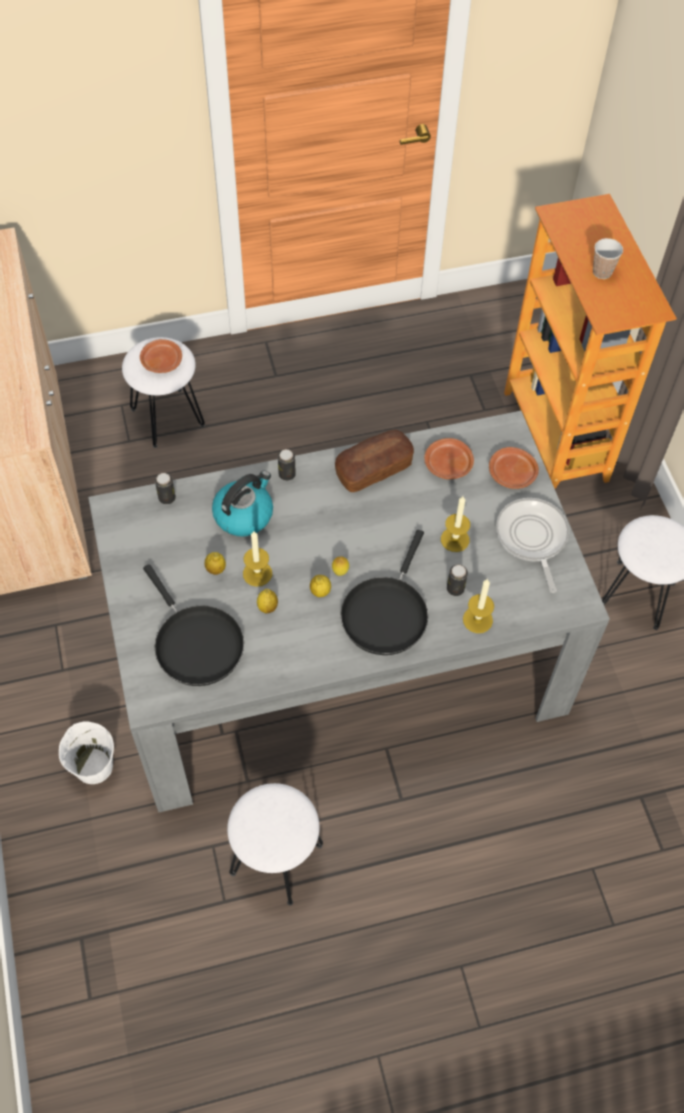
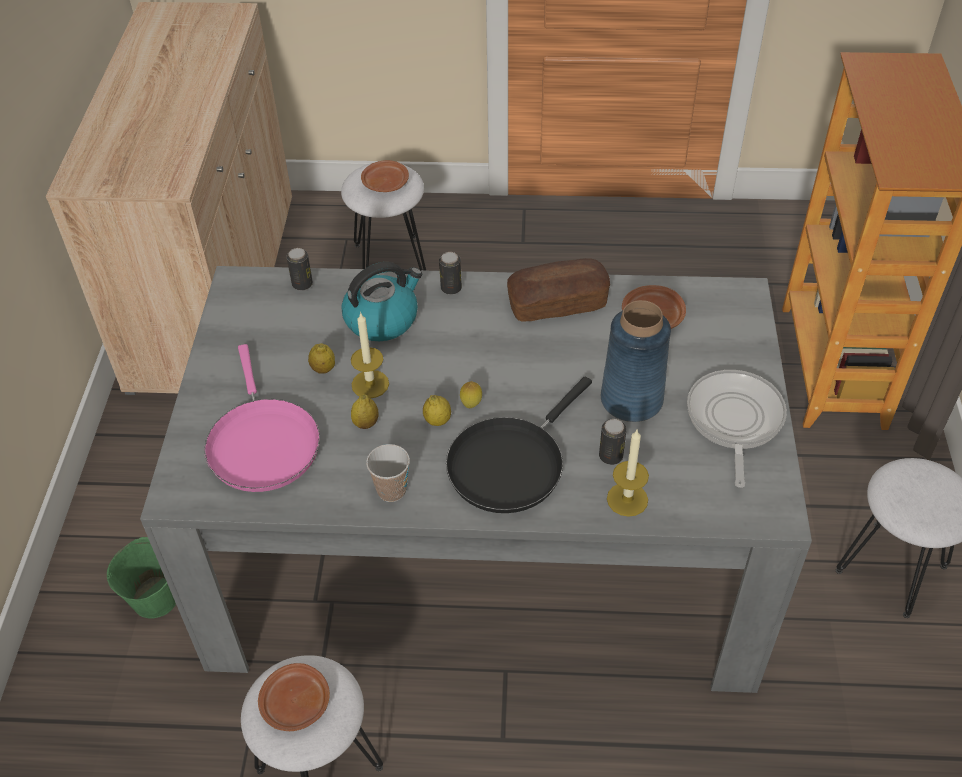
camera: 20 degrees right, 10 degrees down
white bucket [59,721,114,784] -> green bucket [107,537,176,619]
black frying pan [143,564,244,686] -> pink frying pan [204,344,320,492]
candle [441,496,470,552] -> blue vase [601,300,671,422]
brown plate [489,447,539,489] -> brown plate moved to [258,663,330,731]
cup [593,238,623,279] -> cup moved to [366,444,410,502]

